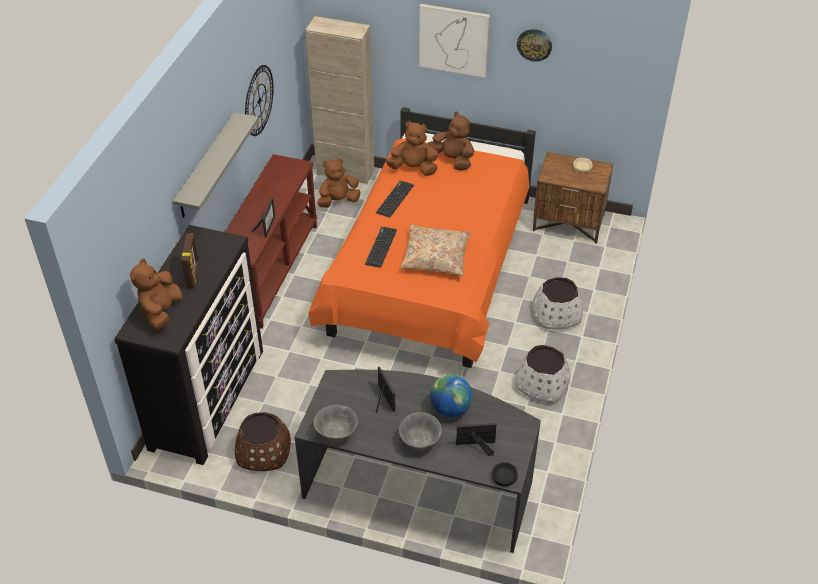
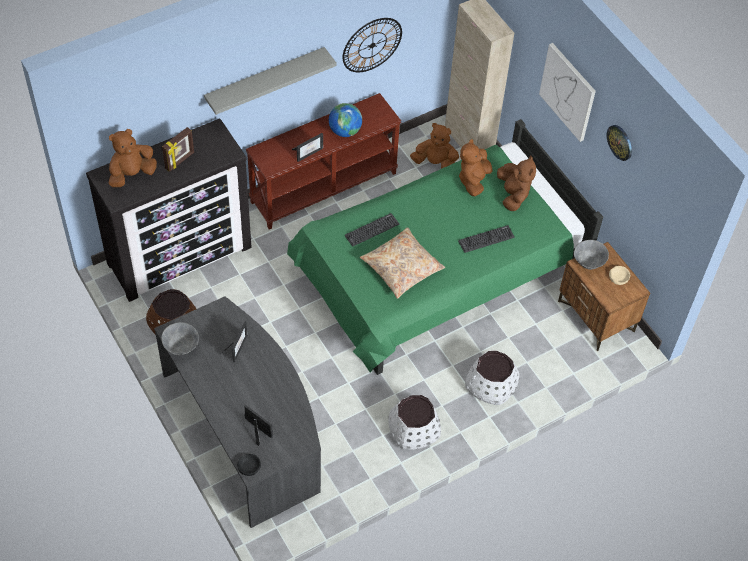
camera: 40 degrees right, 10 degrees up
orange bed [308,107,536,368] -> green bed [287,119,603,375]
keyboard [376,181,414,218] -> keyboard moved to [458,225,515,253]
brown plush toy [386,121,438,176] -> brown plush toy turned 120 degrees counterclockwise [459,139,493,196]
grey bowl [399,412,442,449] -> grey bowl moved to [574,240,609,270]
globe [430,374,473,417] -> globe moved to [329,103,362,137]

